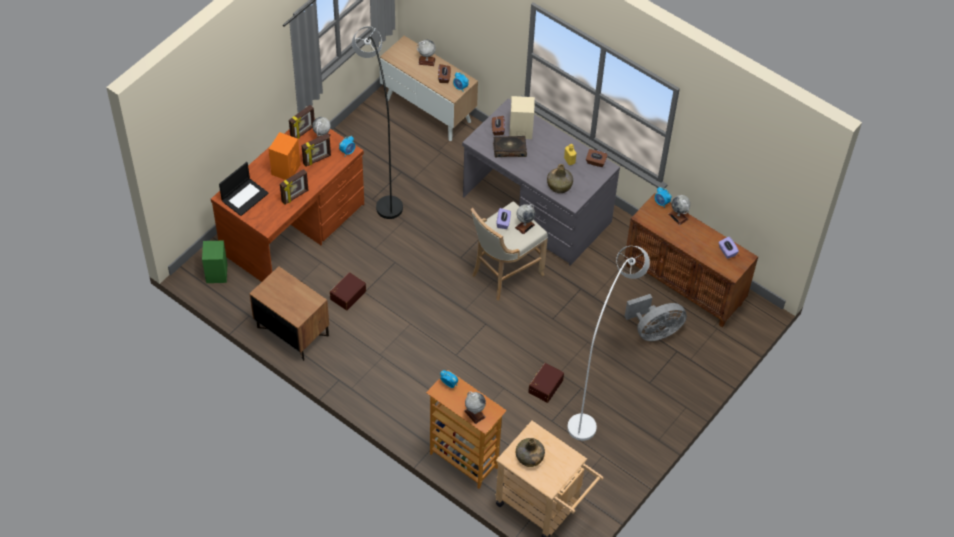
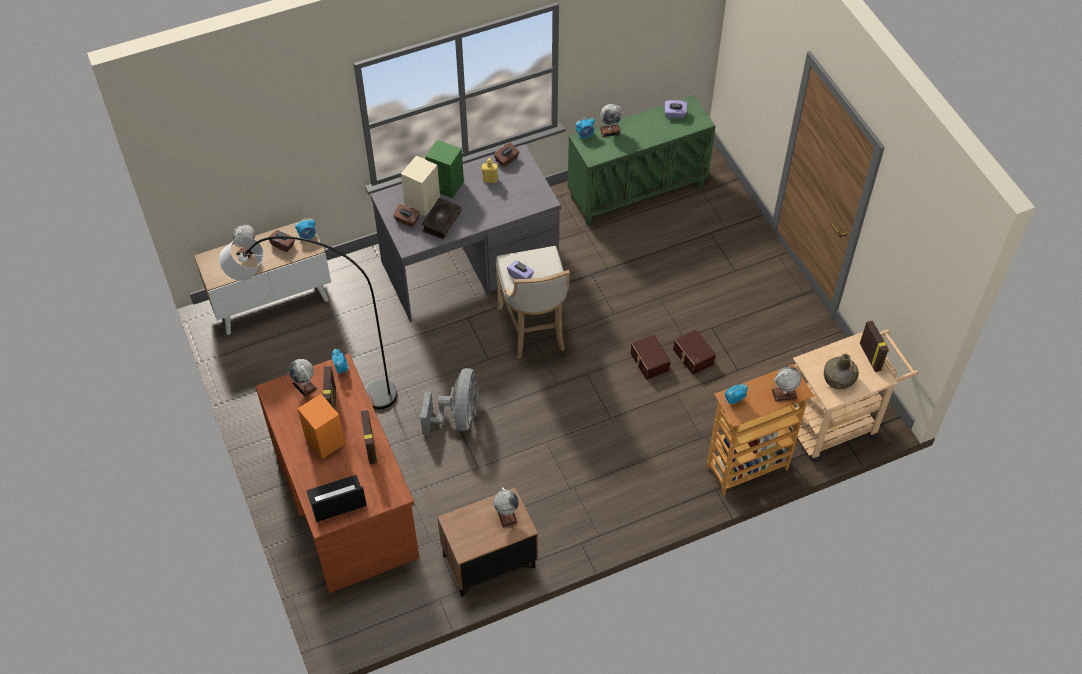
camera: 60 degrees left, 0 degrees up
green speaker [202,241,227,283] -> green speaker moved to [425,140,464,198]
laptop [219,162,269,216] -> laptop turned 90 degrees counterclockwise [307,475,367,522]
picture frame [289,105,315,139] -> picture frame moved to [860,320,889,372]
brown storage box [330,272,366,310] -> brown storage box moved to [630,335,671,380]
globe [515,204,535,234] -> globe moved to [494,488,519,527]
green bottle [547,164,573,193] -> none
white floor lamp [567,246,650,441] -> none
brown cabinet [624,193,758,327] -> green cabinet [568,95,715,226]
grey fan [625,294,687,341] -> grey fan moved to [420,368,479,435]

